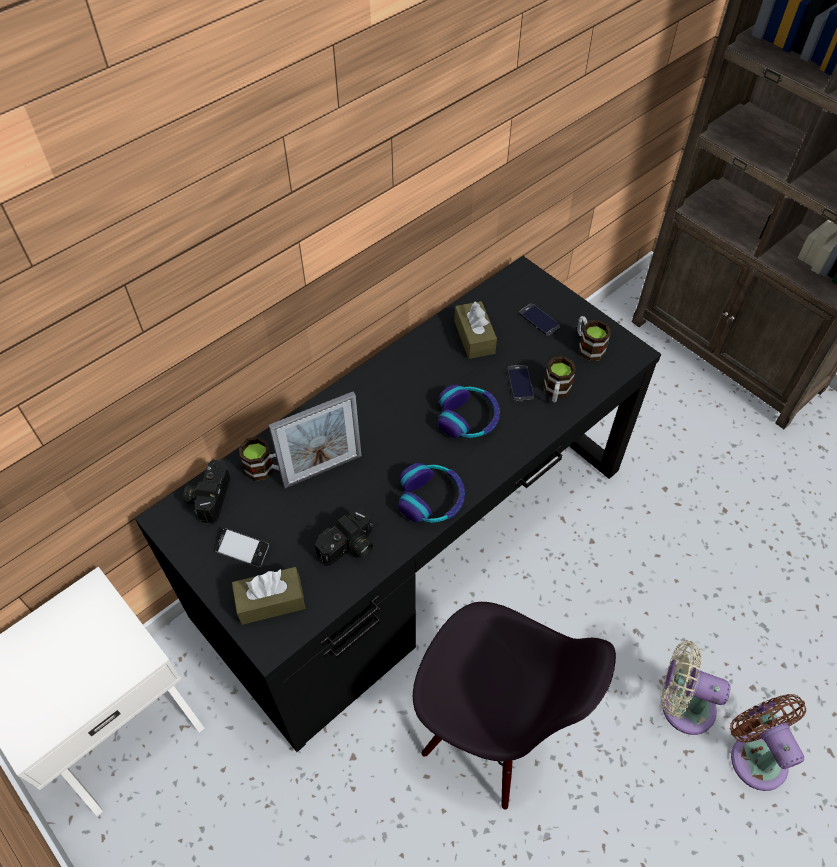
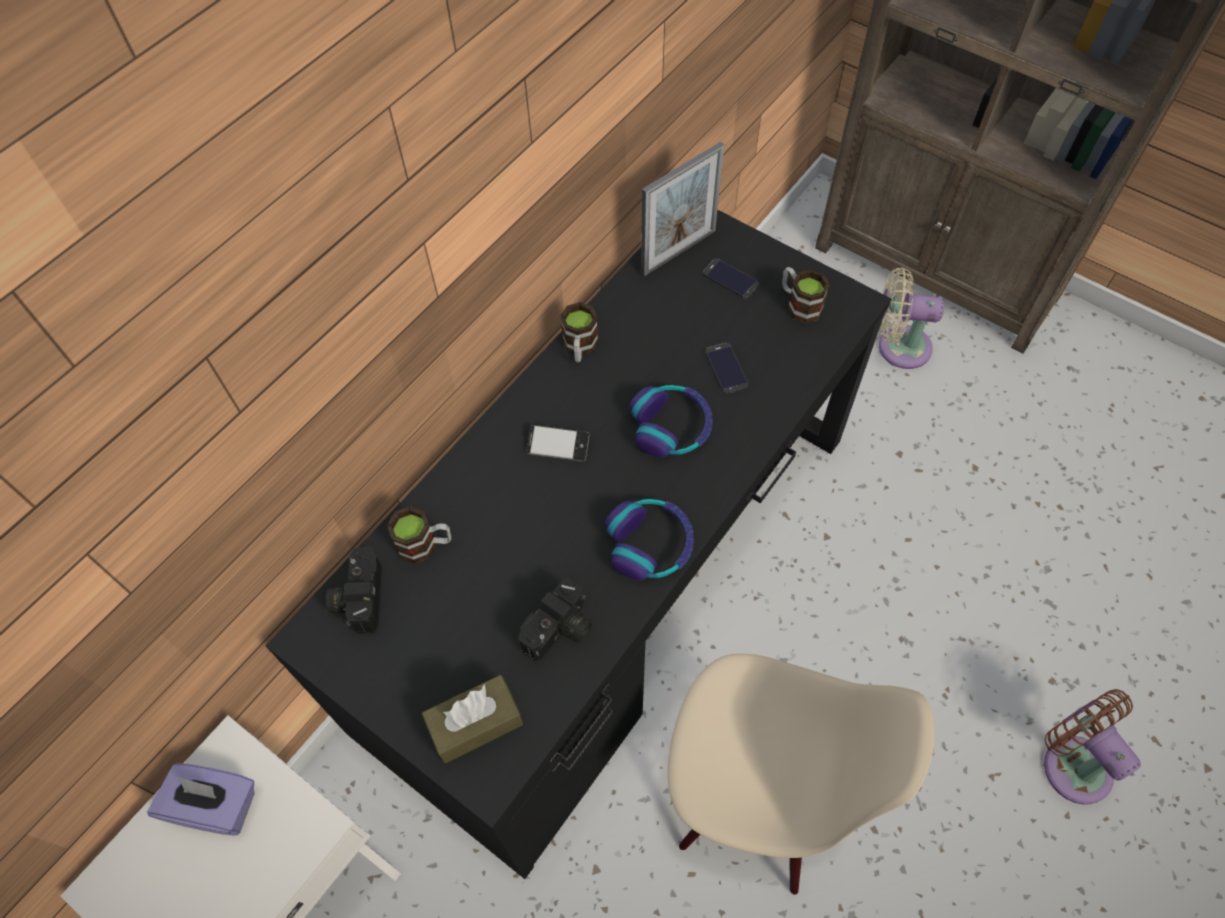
camera: 10 degrees left, 5 degrees up
phone [215,528,269,567] -> phone moved to [527,425,590,461]
picture frame [268,391,362,488] -> picture frame moved to [641,142,724,276]
black chair [413,602,616,810] -> beige chair [668,654,934,895]
brown tissue box [454,301,497,359] -> none
mug [543,356,576,403] -> mug moved to [560,302,599,362]
beige fan [661,641,731,735] -> beige fan moved to [879,267,944,369]
none -> purple tissue box [147,763,255,836]

